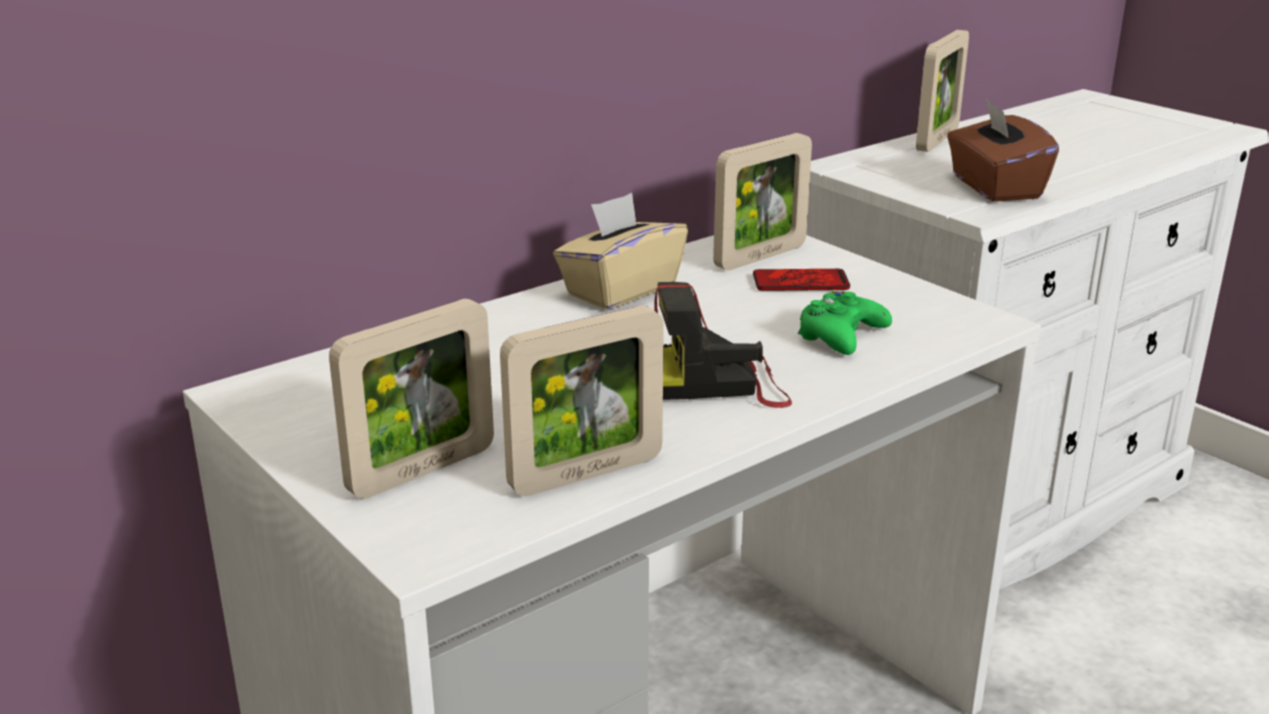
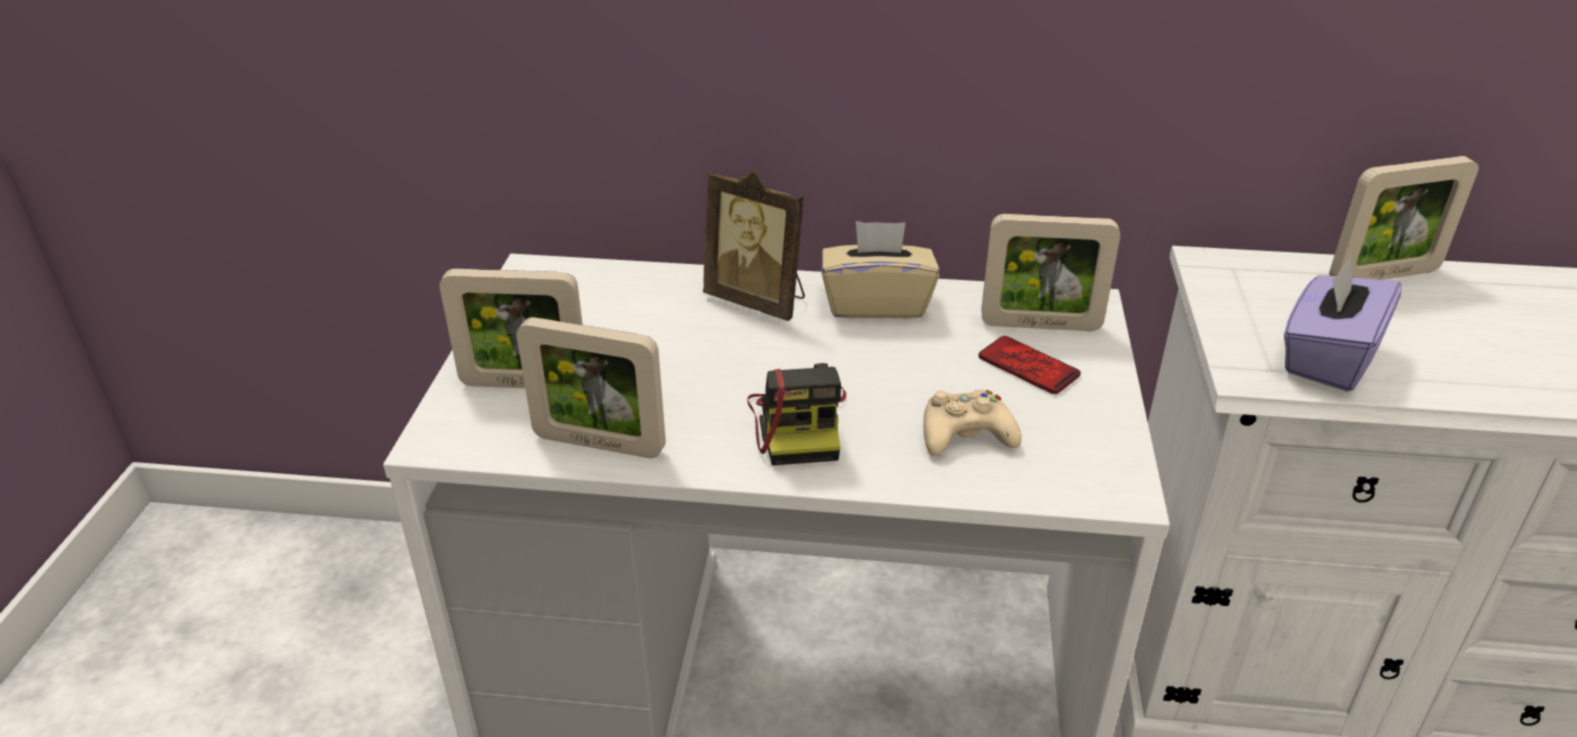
camera: 45 degrees right, 10 degrees up
camera [654,282,792,408] -> camera turned 135 degrees counterclockwise [747,363,846,465]
green game controller [798,291,892,355] -> beige game controller [923,390,1022,456]
brown tissue box [947,99,1059,202] -> purple tissue box [1284,256,1402,392]
none -> picture frame [703,170,805,321]

